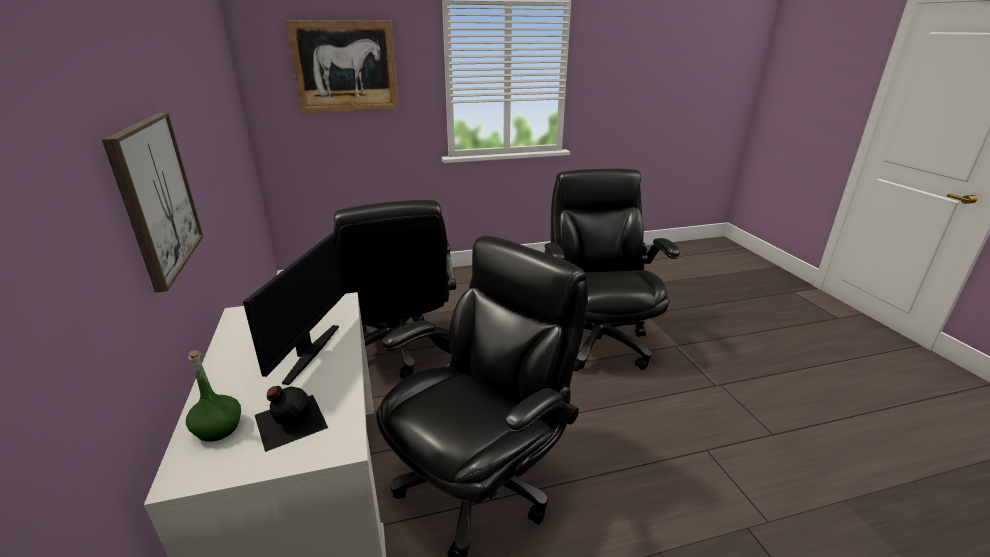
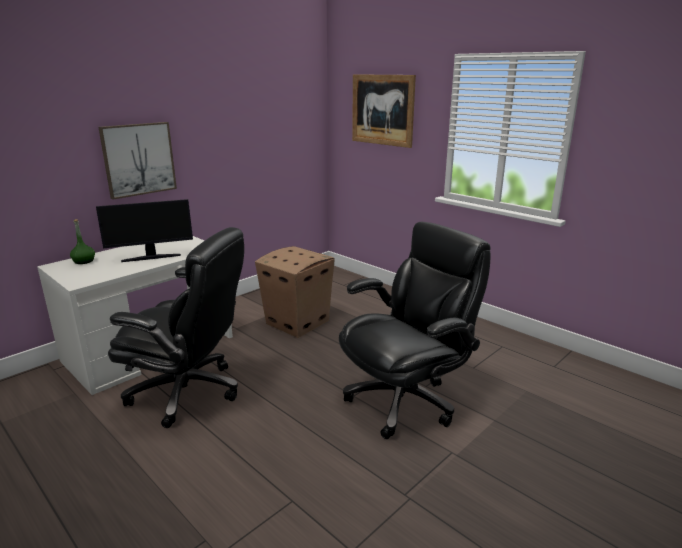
camera: 60 degrees right, 5 degrees down
black bottle [255,386,328,452] -> none
black office chair [333,200,456,379] -> cardboard box [255,246,335,338]

